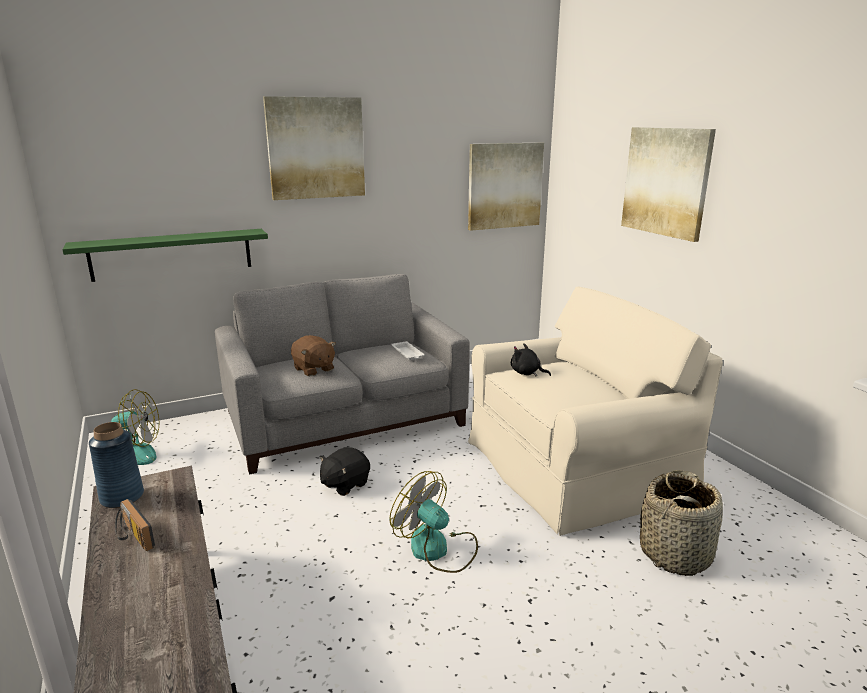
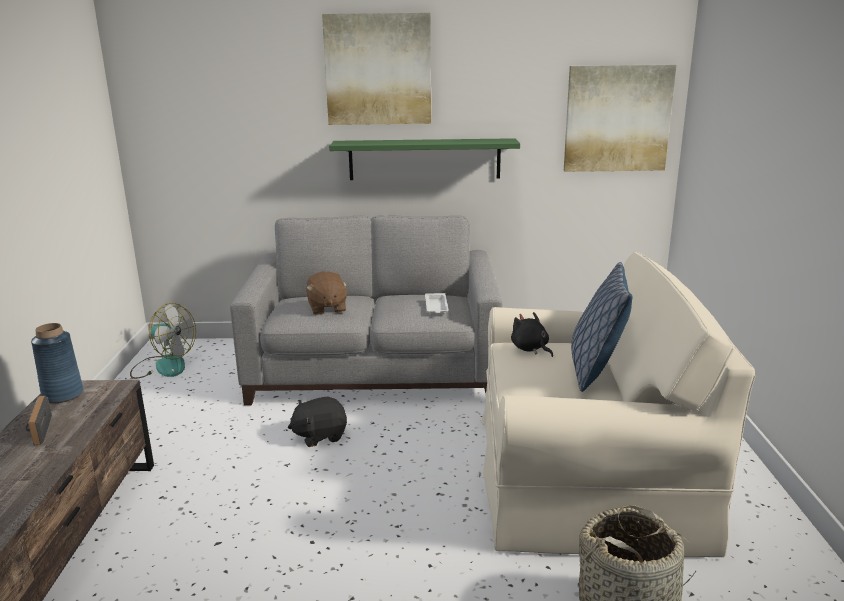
camera: 25 degrees right, 0 degrees up
green shelf [62,229,268,282] -> green shelf moved to [329,138,520,180]
fan [389,471,478,573] -> none
picture [621,127,716,242] -> none
none -> pillow [571,262,633,392]

